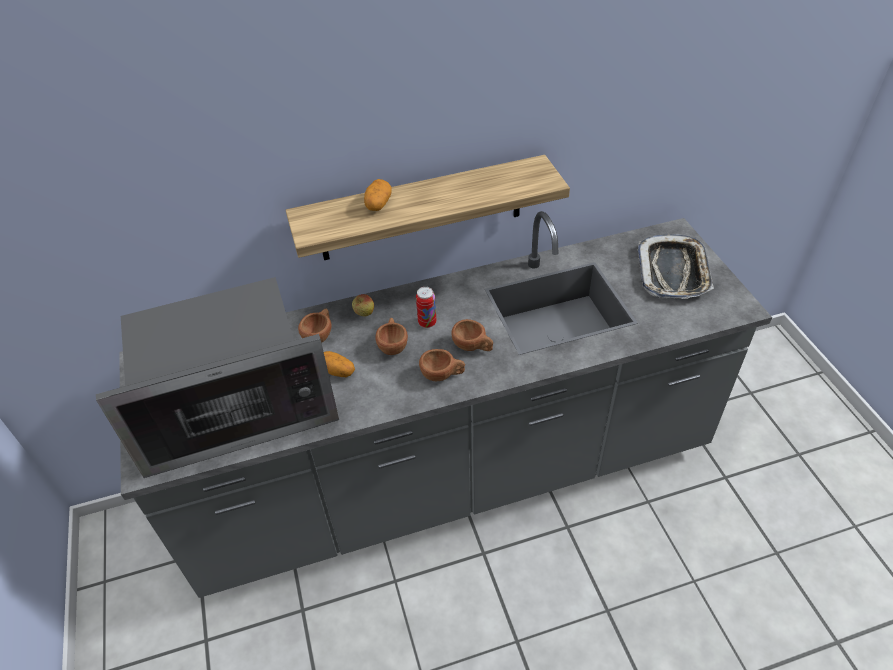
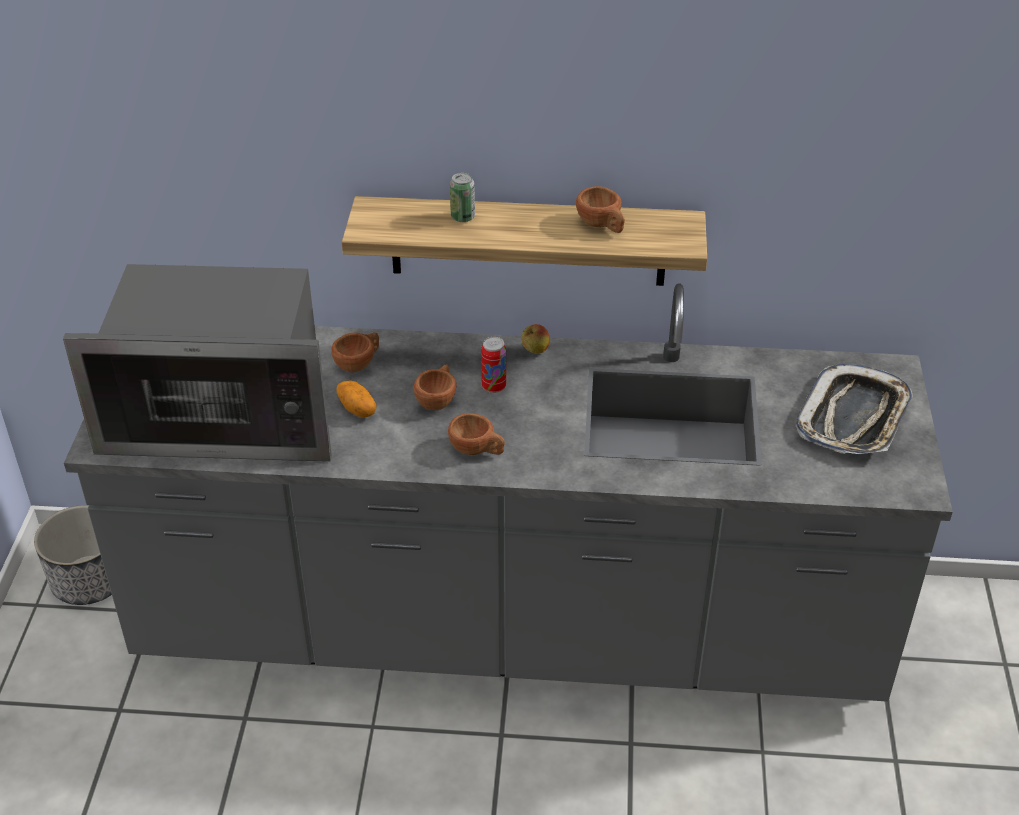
camera: 20 degrees right, 5 degrees down
apple [352,294,374,316] -> apple moved to [521,324,550,354]
potato [364,179,392,211] -> can [450,173,475,222]
brown cup [452,319,493,351] -> brown cup moved to [576,186,625,233]
none -> planter [34,505,112,605]

